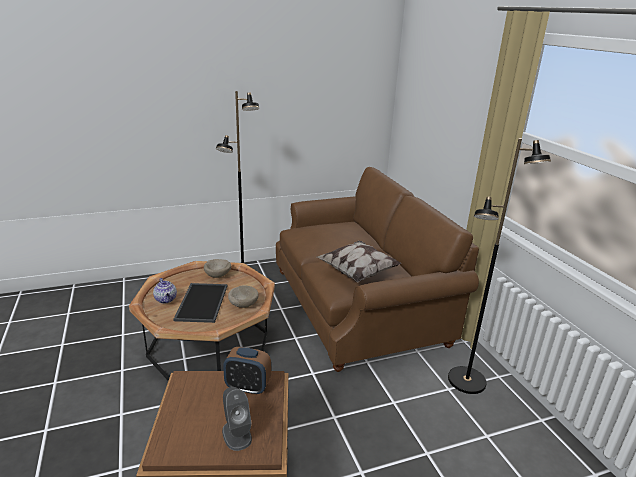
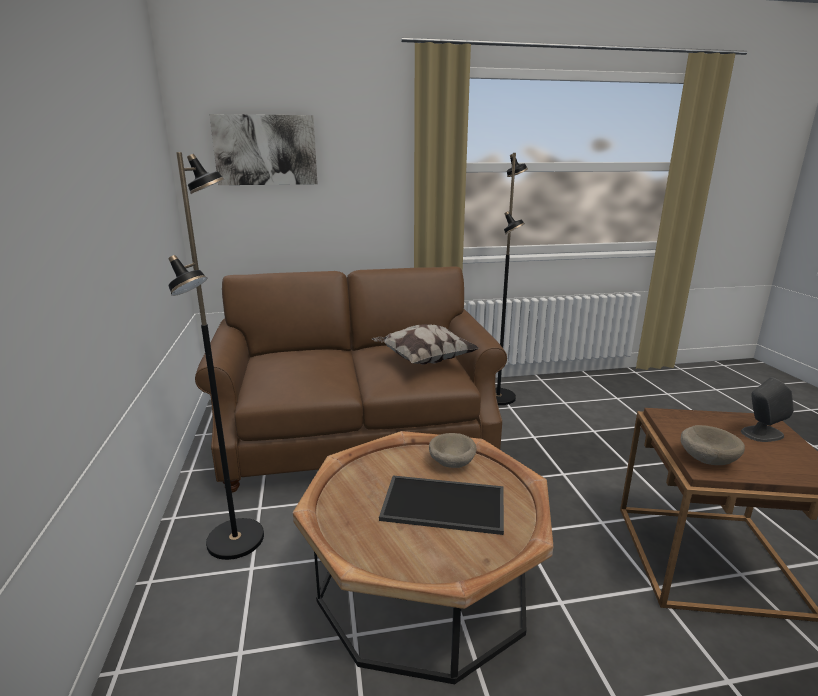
camera: 80 degrees left, 5 degrees down
teapot [153,278,177,304] -> none
beige bowl [204,259,231,278] -> beige bowl moved to [681,425,745,465]
alarm clock [223,347,271,395] -> none
none -> picture [209,114,318,185]

